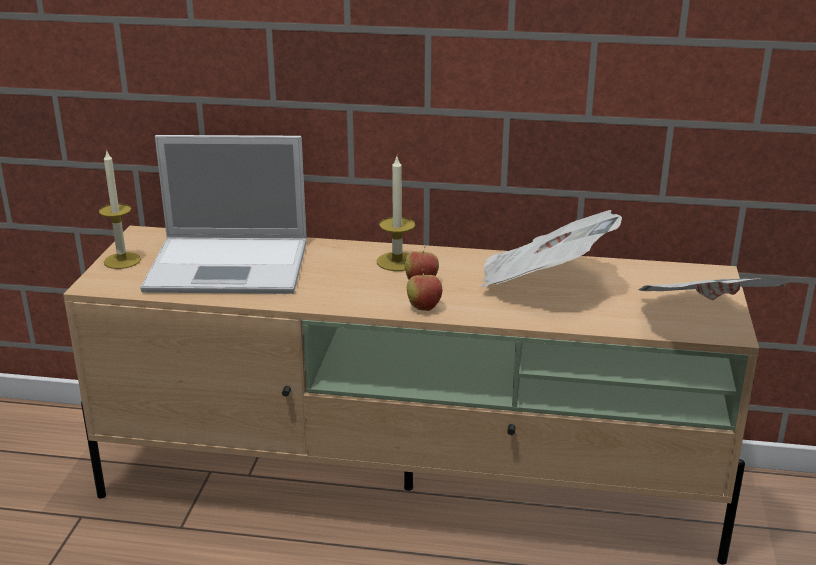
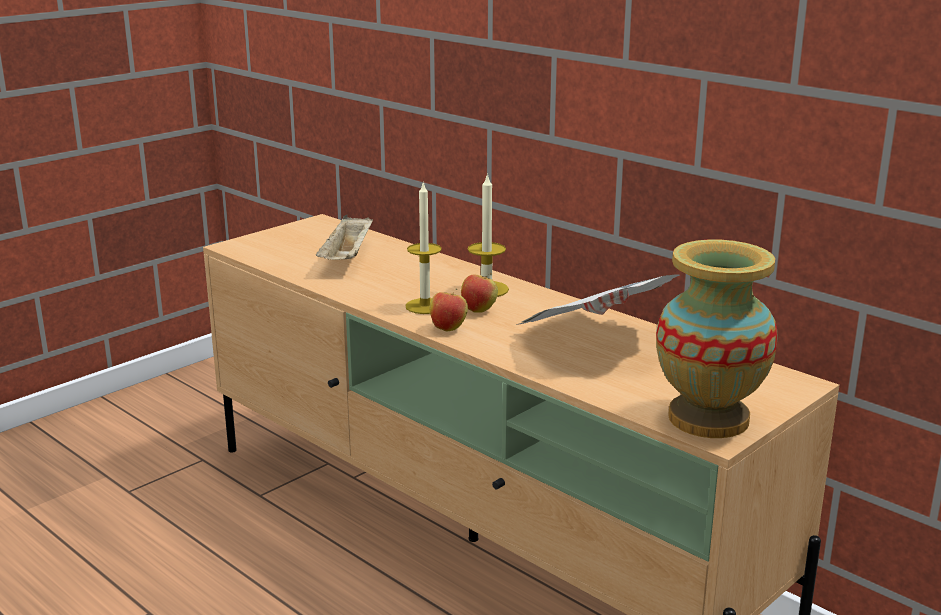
camera: 35 degrees right, 5 degrees down
candle [99,149,141,269] -> candle moved to [405,183,442,314]
laptop [140,135,307,294] -> beige tray [316,215,373,260]
newspaper [639,278,790,300] -> vase [656,240,777,438]

